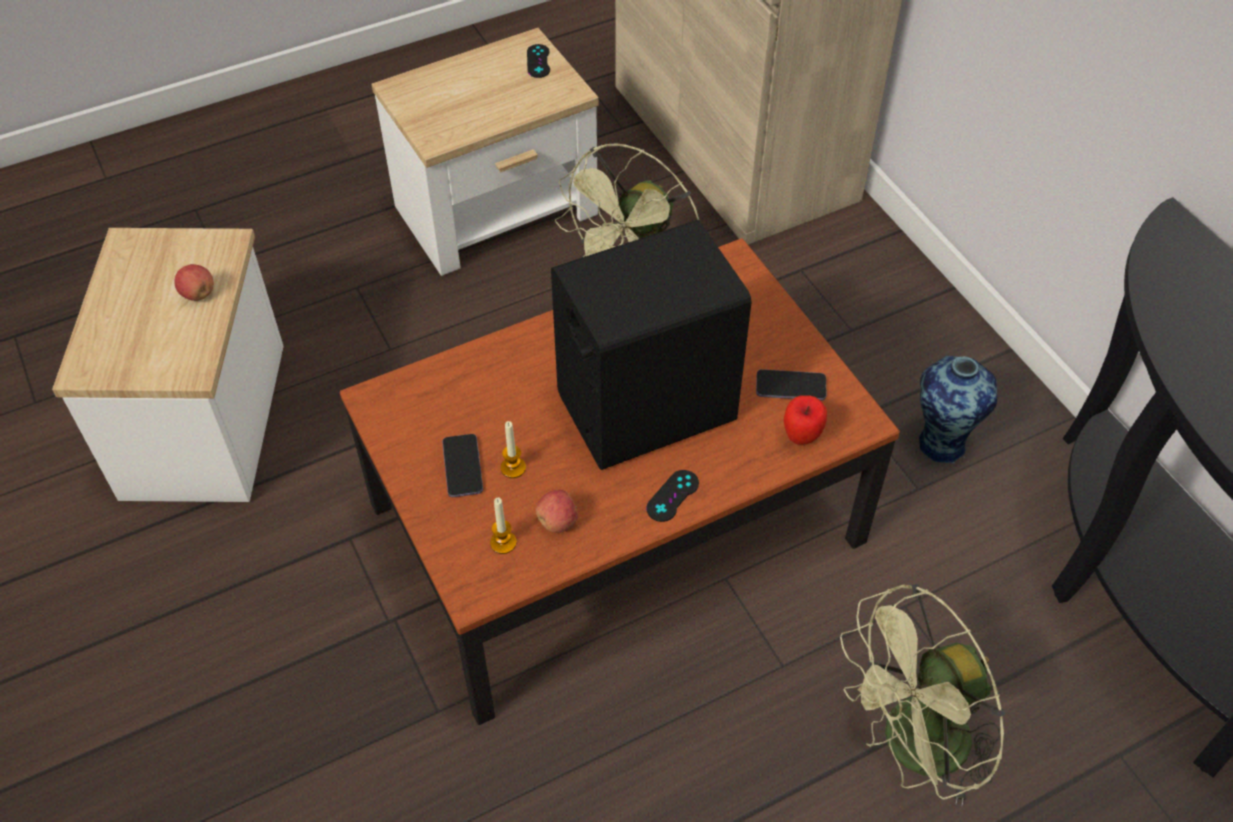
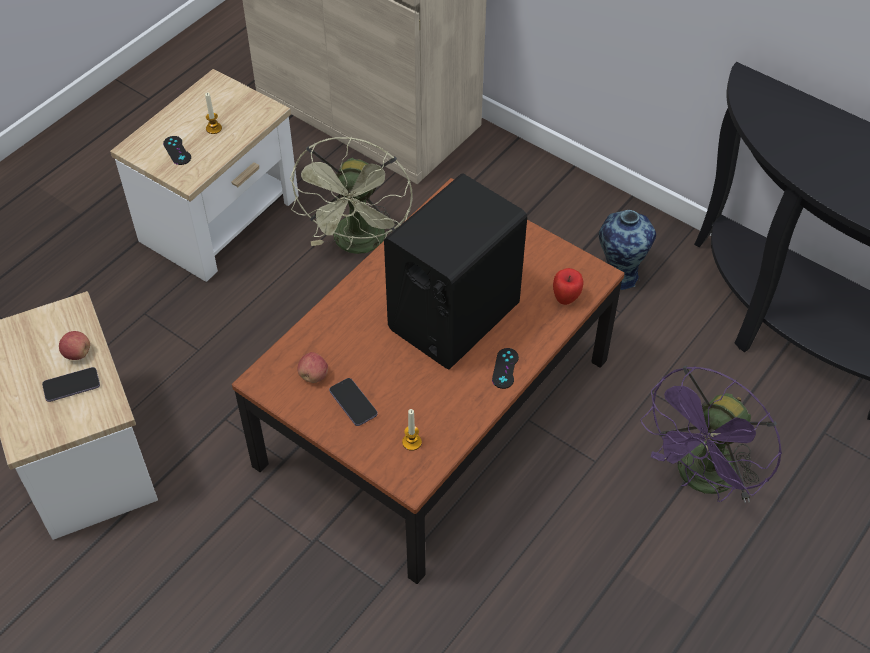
camera: 25 degrees left, 0 degrees up
candle [501,421,526,478] -> candle moved to [205,93,222,134]
black game controller [527,44,550,78] -> black game controller moved to [163,136,191,165]
apple [536,490,578,533] -> apple moved to [297,352,328,383]
phone [756,369,826,401] -> phone moved to [42,367,100,402]
green fan [840,584,1005,806] -> purple fan [640,366,782,503]

